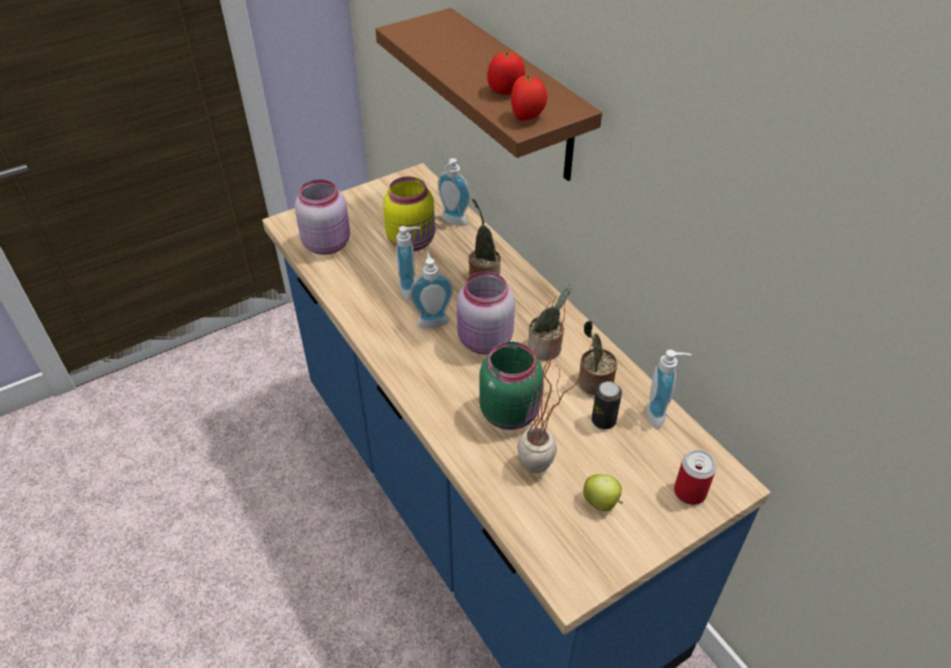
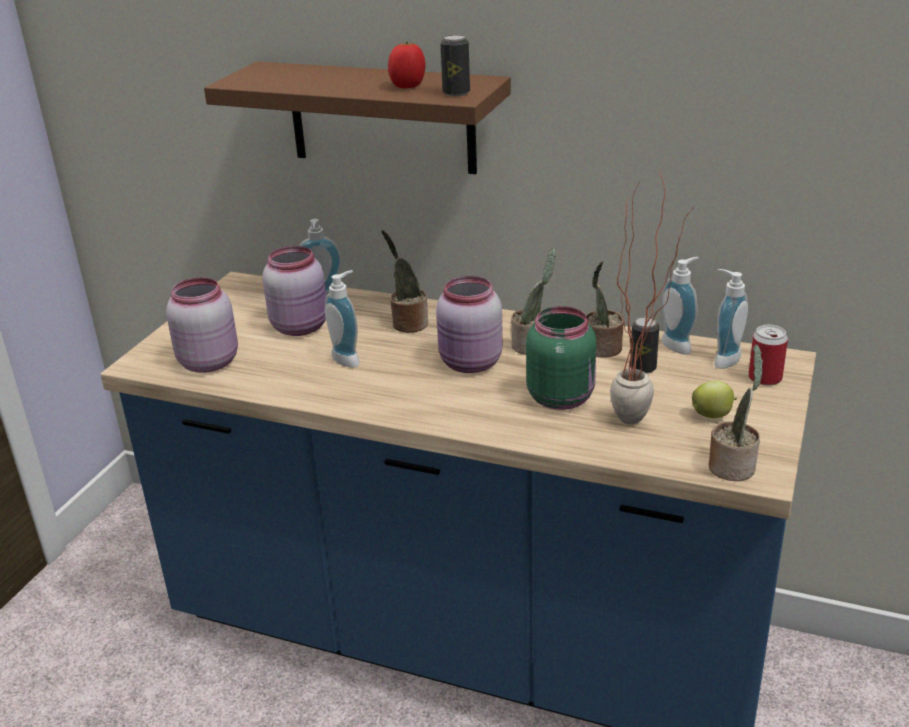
camera: 35 degrees left, 15 degrees down
yellow jar [383,176,435,251] -> pink jar [263,246,326,336]
soap dispenser [410,250,454,328] -> soap dispenser moved to [714,269,748,369]
tomato [511,74,547,121] -> can [440,34,470,96]
none -> potted plant [709,344,763,481]

